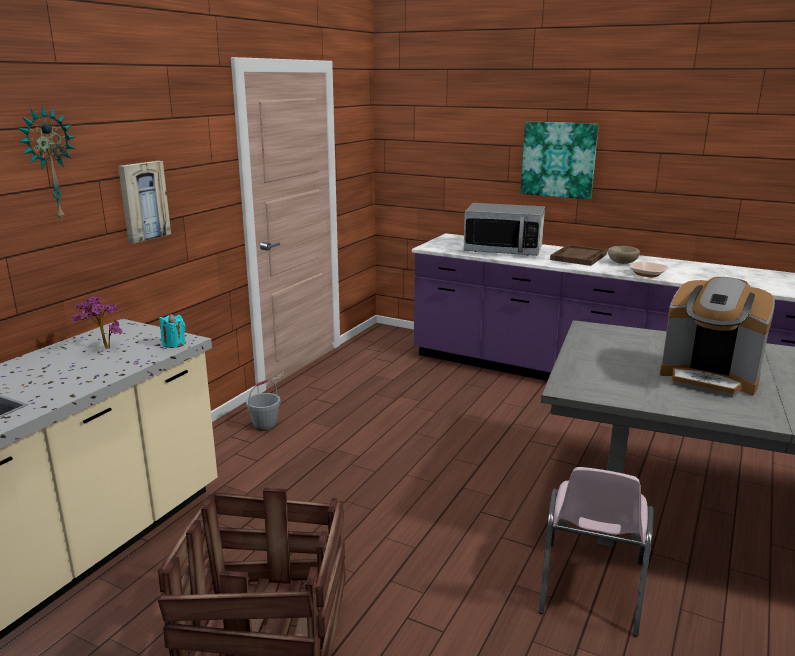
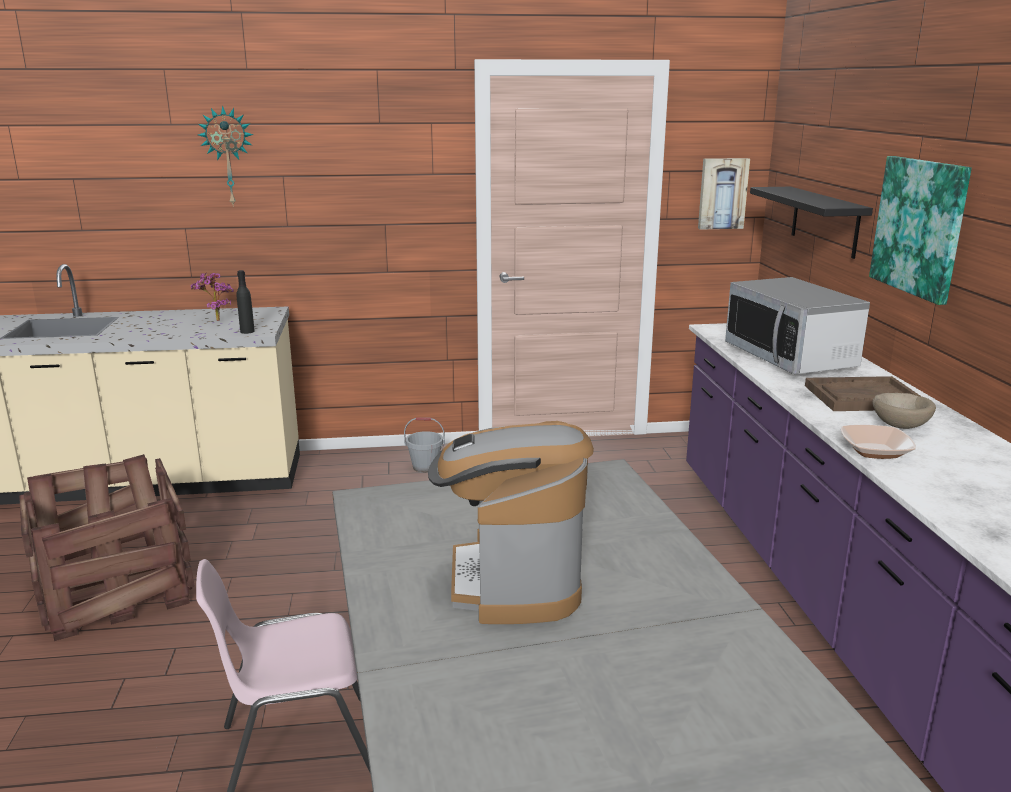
camera: 55 degrees right, 0 degrees up
picture [118,161,171,243] -> picture moved to [698,158,750,230]
turquoise candle [159,314,186,348] -> black bottle [236,270,255,334]
none -> black shelf [750,187,873,259]

